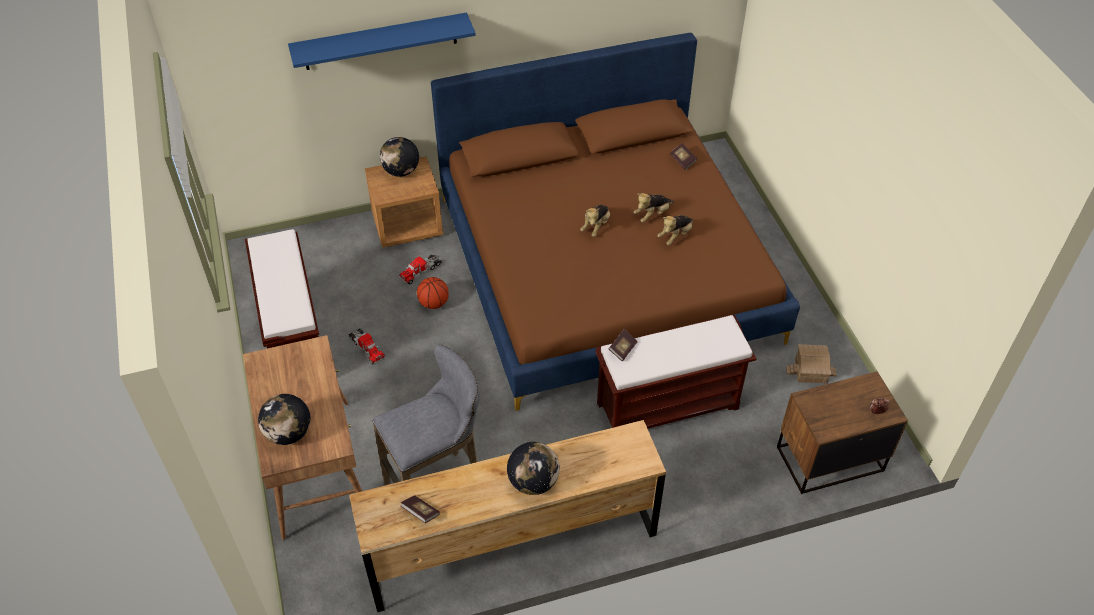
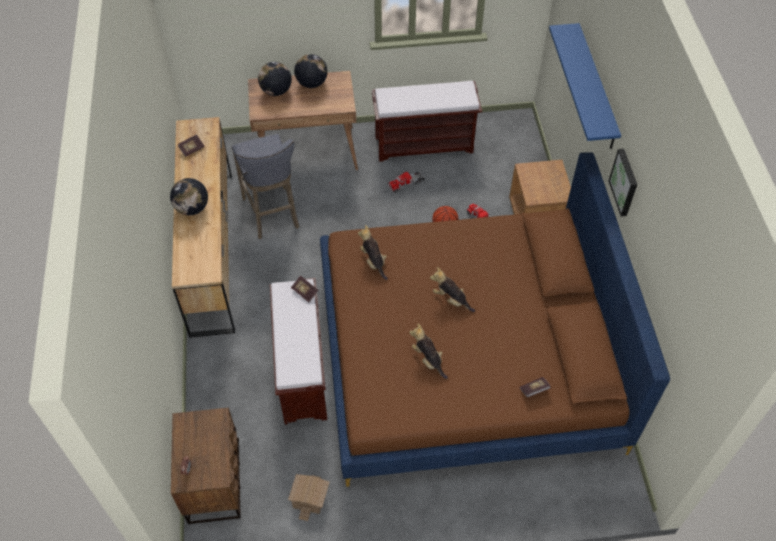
camera: 100 degrees right, 5 degrees up
globe [379,137,419,177] -> globe moved to [294,54,328,88]
plush toy [634,193,673,222] -> plush toy moved to [358,225,388,280]
none -> picture [609,149,637,216]

